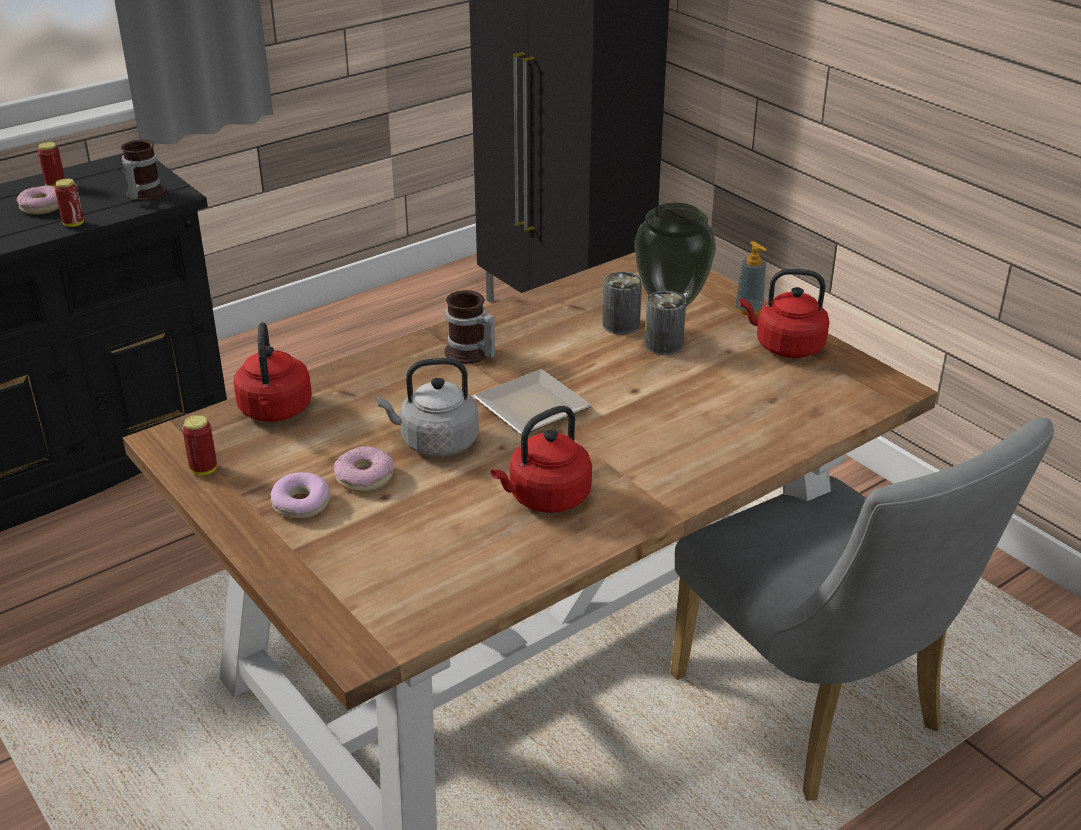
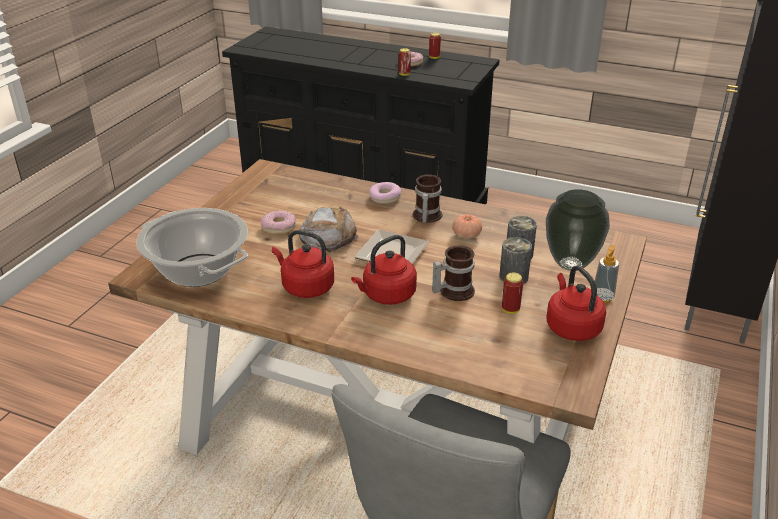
camera: 60 degrees right, 0 degrees up
mug [121,139,165,201] -> mug moved to [432,246,475,301]
can [182,415,217,475] -> can moved to [502,272,523,314]
red kettle [233,322,312,422] -> red kettle moved to [351,235,417,305]
donut [271,472,330,518] -> donut moved to [369,182,401,204]
grey kettle [376,358,479,457] -> bread [299,206,359,252]
none -> cooking pot [136,208,248,287]
none -> tomato [452,214,482,239]

